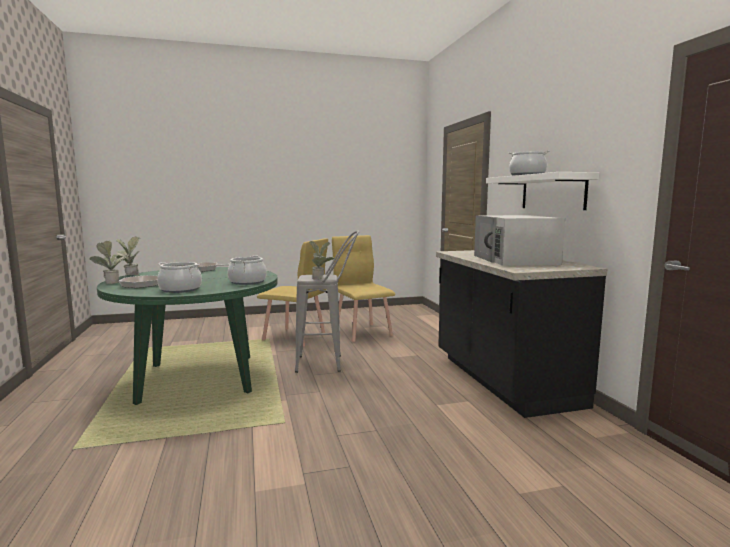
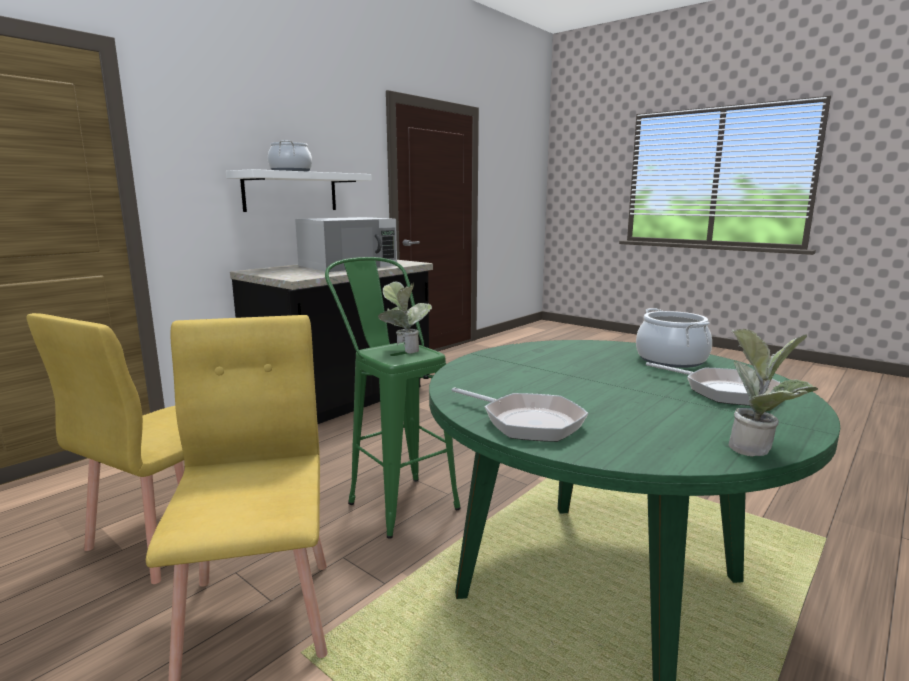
camera: 125 degrees left, 5 degrees up
potted plant [90,240,129,284] -> none
cooking pot [228,255,267,285] -> none
grey stool [295,230,359,373] -> green stool [325,257,461,539]

